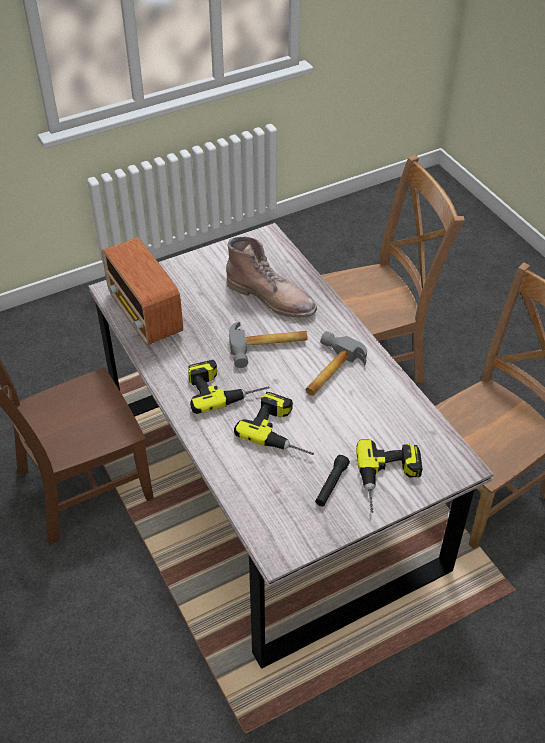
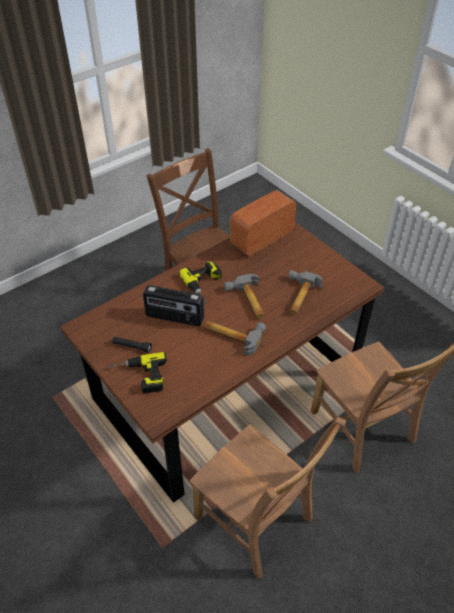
camera: 80 degrees right, 0 degrees up
grey dining table [89,223,494,669] -> brown dining table [60,222,384,503]
brown boot [226,237,317,318] -> hammer [288,270,323,315]
power drill [234,392,314,455] -> radio [143,285,204,326]

